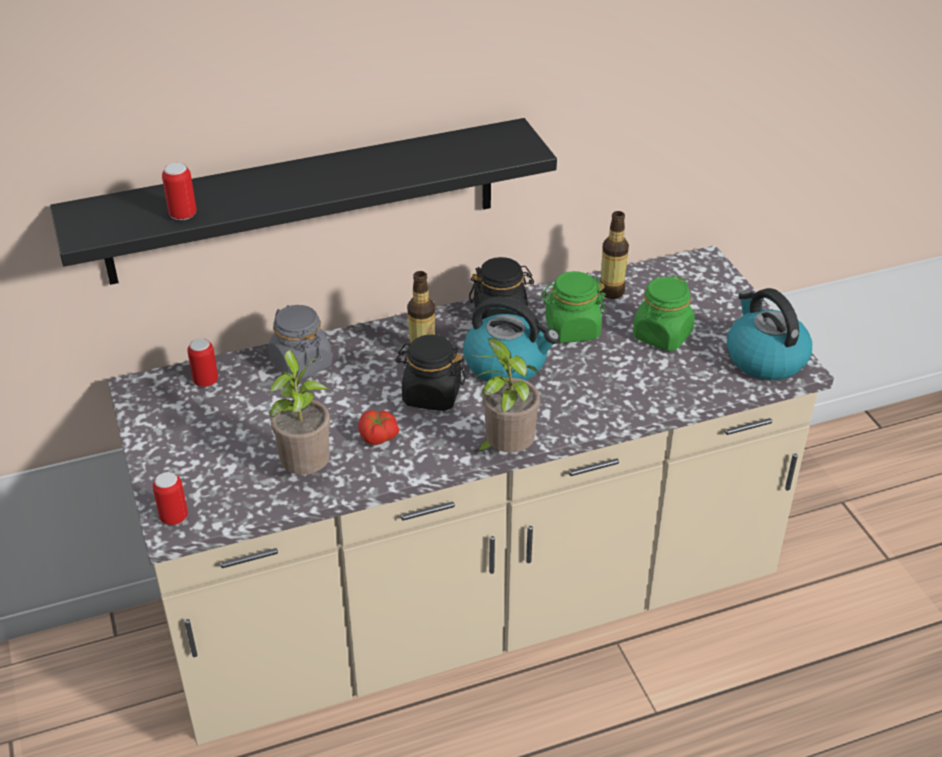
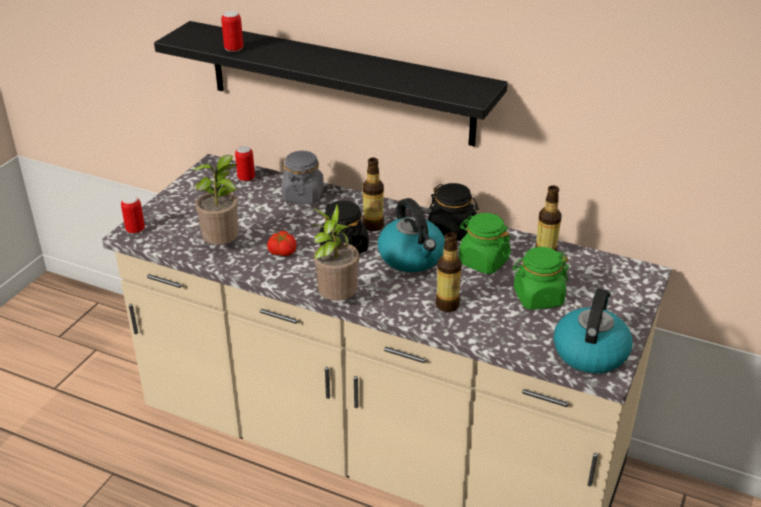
camera: 45 degrees right, 5 degrees down
none -> bottle [436,232,462,312]

